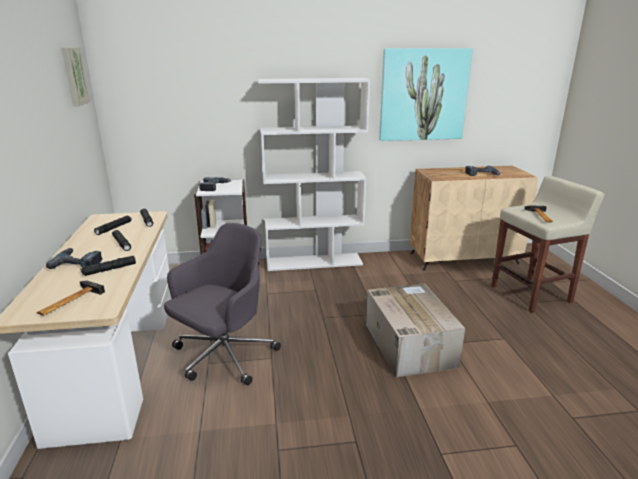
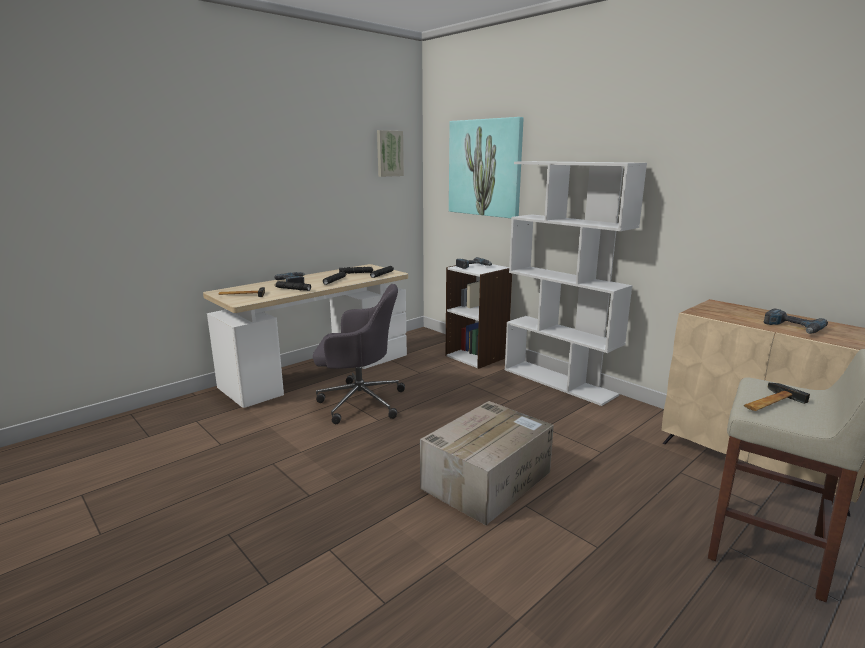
camera: 55 degrees right, 5 degrees down
picture [379,48,473,141] -> picture moved to [449,117,524,218]

